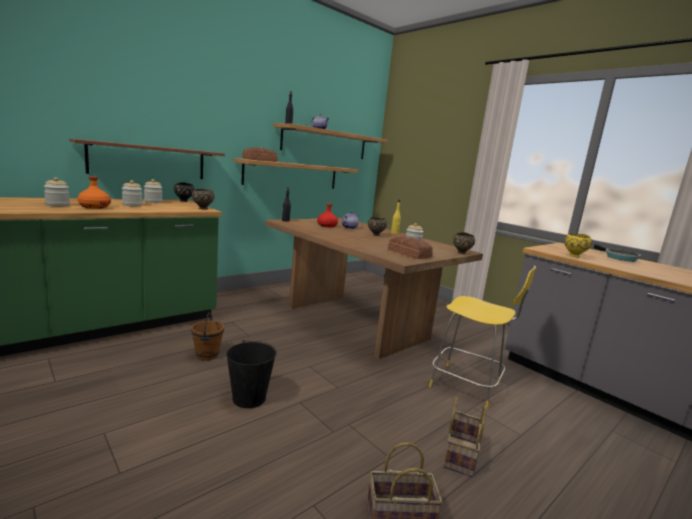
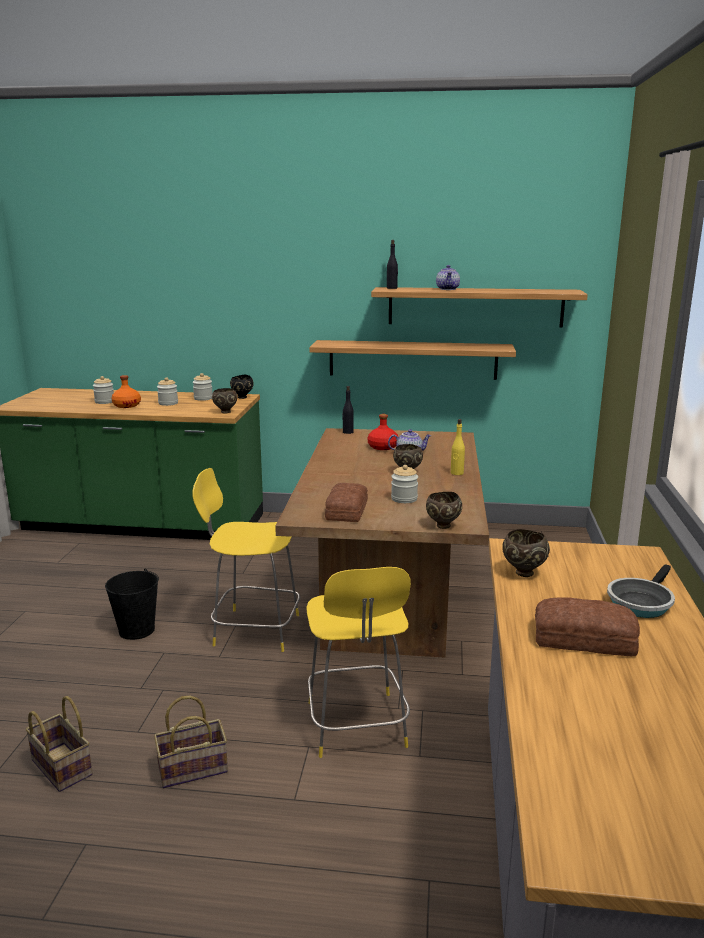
camera: 50 degrees right, 5 degrees up
shelf [69,138,225,179] -> none
brown bucket [191,312,224,360] -> none
bread [242,147,278,162] -> bread moved to [535,598,640,656]
yellow bowl [564,234,592,257] -> brown bowl [502,529,550,577]
none -> yellow chair [192,468,300,652]

